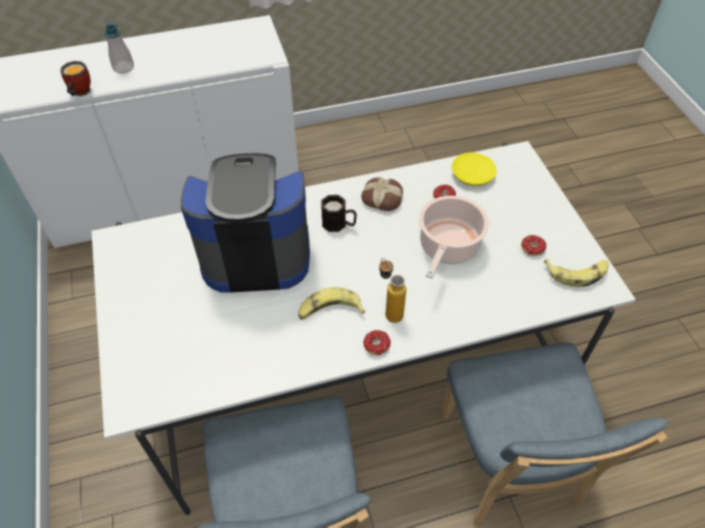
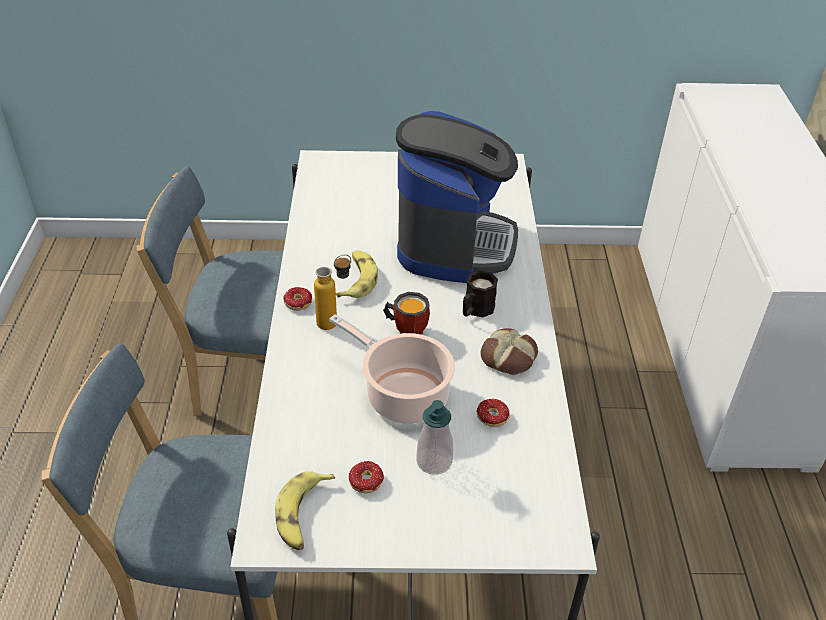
camera: 105 degrees right, 10 degrees down
mug [60,61,91,96] -> mug moved to [383,292,430,334]
soap dispenser [104,22,134,74] -> soap dispenser moved to [416,400,453,475]
yellow plate [452,152,497,186] -> none

